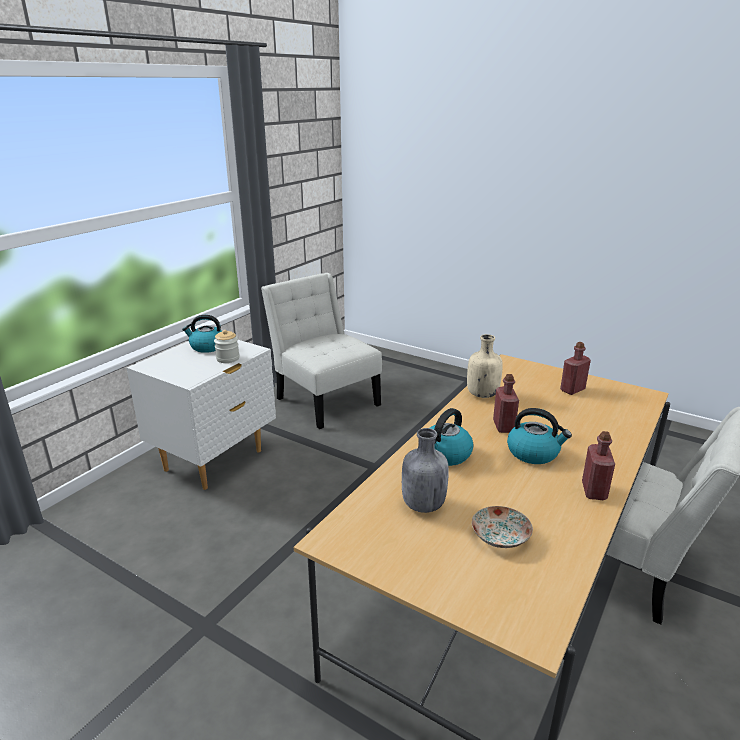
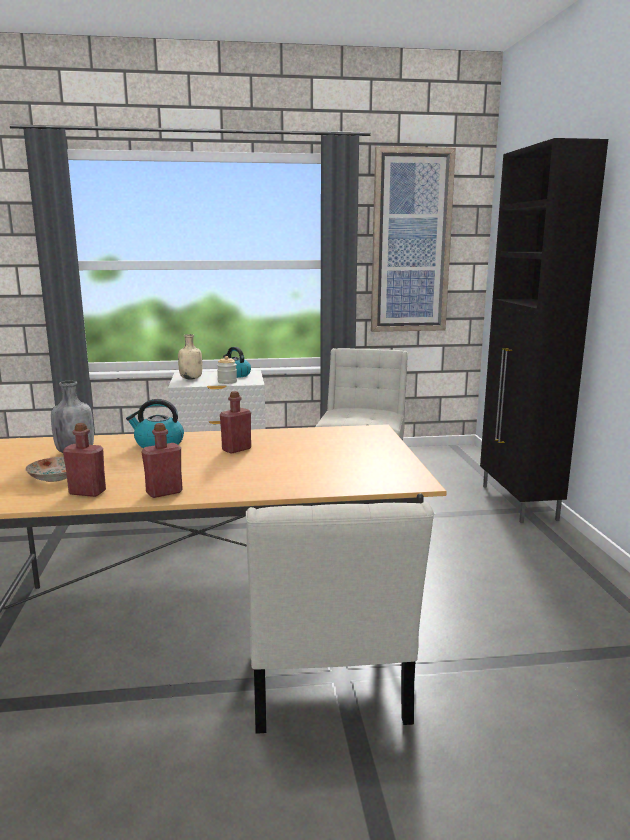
camera: 50 degrees right, 10 degrees down
beige bottle [467,334,503,398] -> beige bottle moved to [178,334,202,380]
kettle [507,408,572,464] -> none
red bottle [560,342,591,395] -> red bottle moved to [63,423,106,497]
none -> picture [371,146,456,332]
none -> black cabinet [480,138,608,523]

